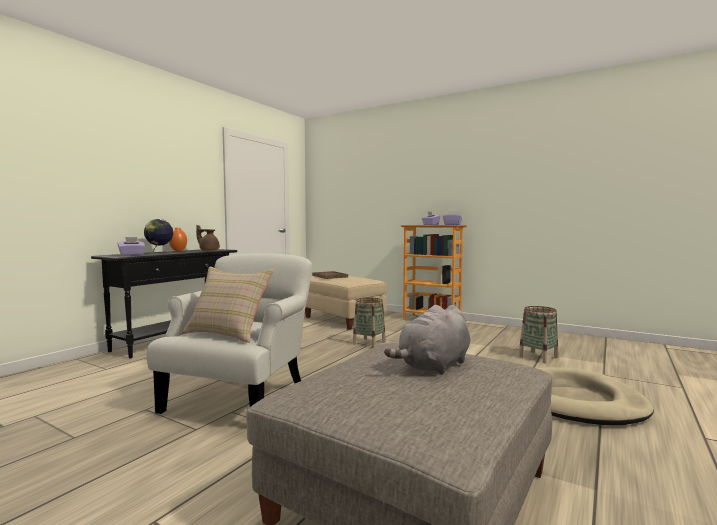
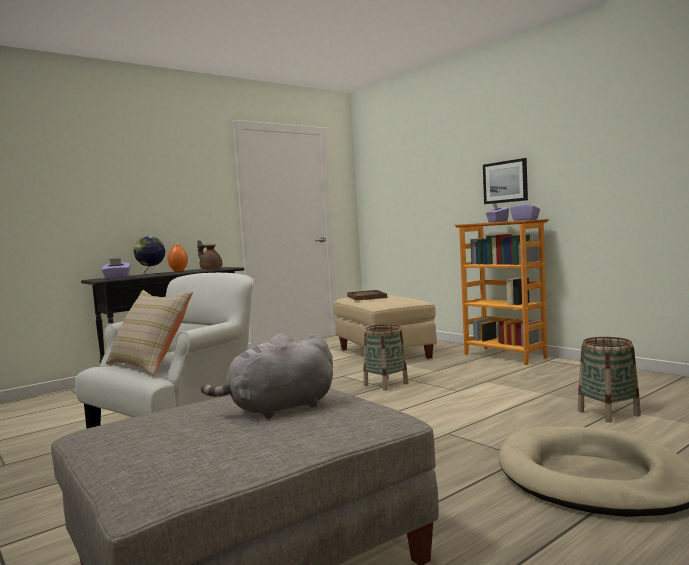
camera: 20 degrees right, 0 degrees up
none -> picture [483,158,528,204]

